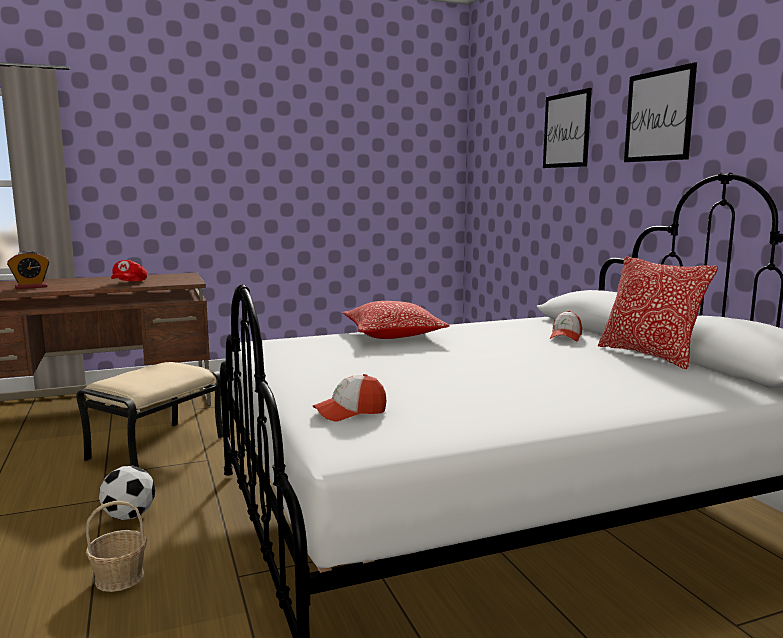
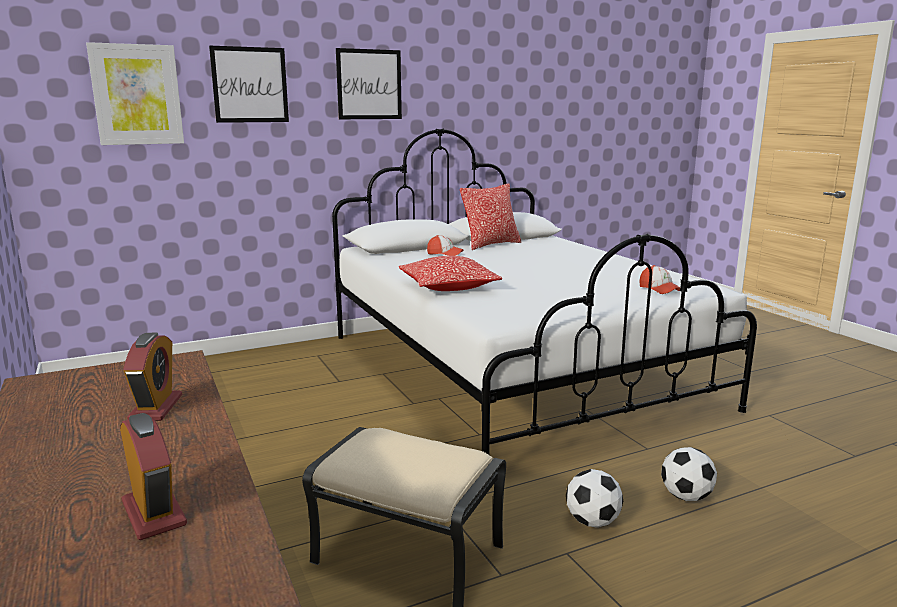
camera: 95 degrees left, 5 degrees up
basket [86,501,147,592] -> football [661,447,717,501]
red cap [111,260,147,281] -> alarm clock [123,333,182,421]
none -> picture [86,42,184,145]

